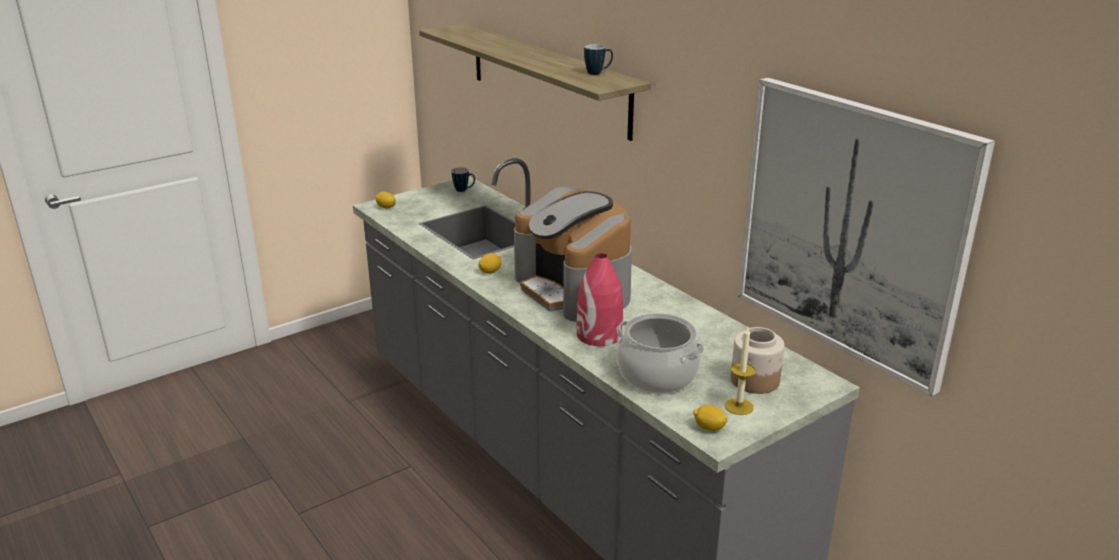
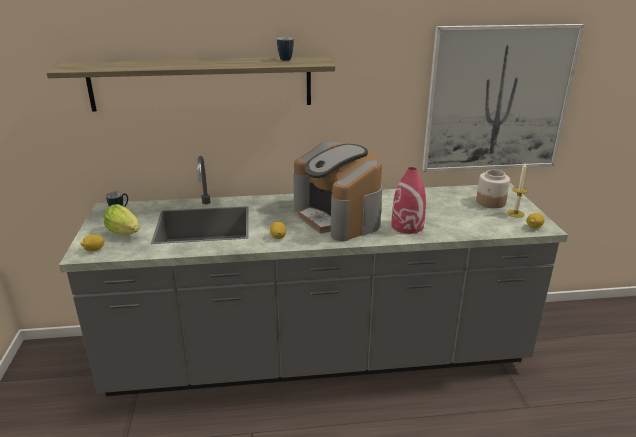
camera: 60 degrees left, 0 degrees up
coffee machine [514,187,632,322] -> coffee machine turned 60 degrees clockwise [293,141,382,241]
cooking pot [617,313,705,393] -> none
none -> lettuce [103,204,140,235]

